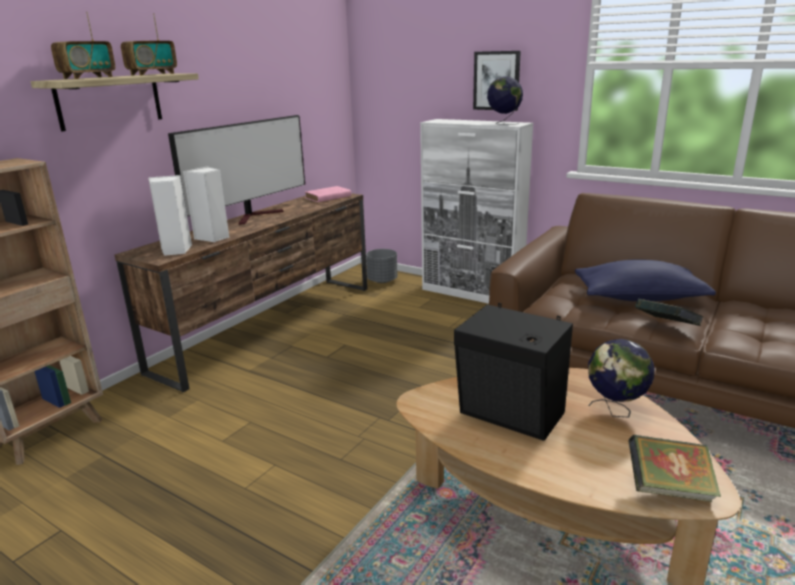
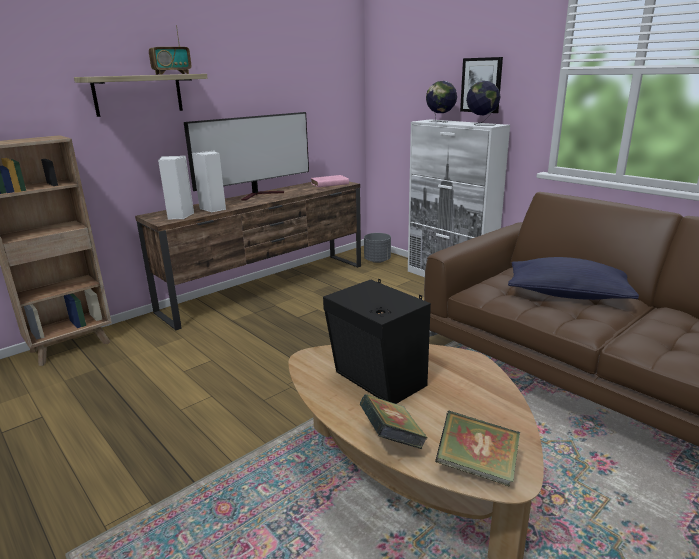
camera: 15 degrees right, 0 degrees up
radio [51,12,115,79] -> none
globe [588,339,654,418] -> globe moved to [426,81,457,123]
book [635,299,704,326] -> book moved to [359,394,428,449]

